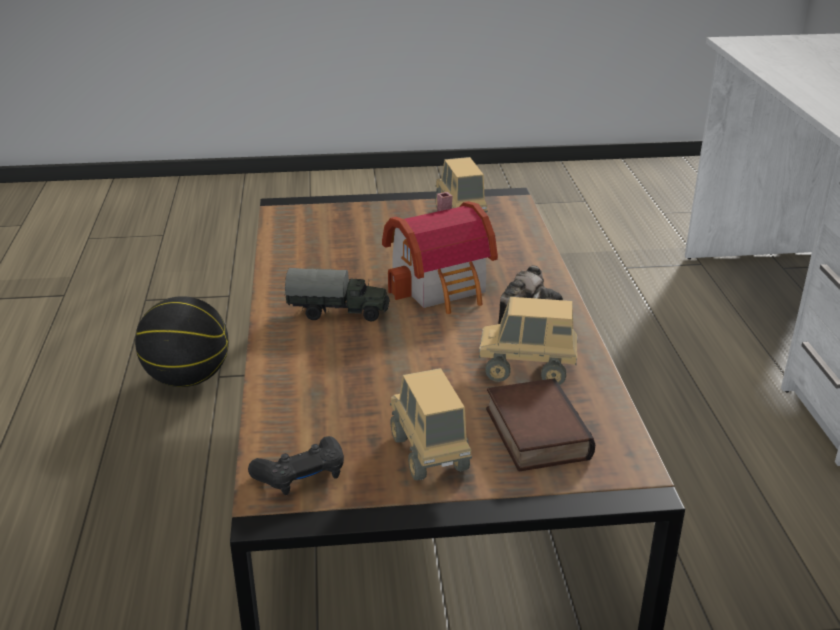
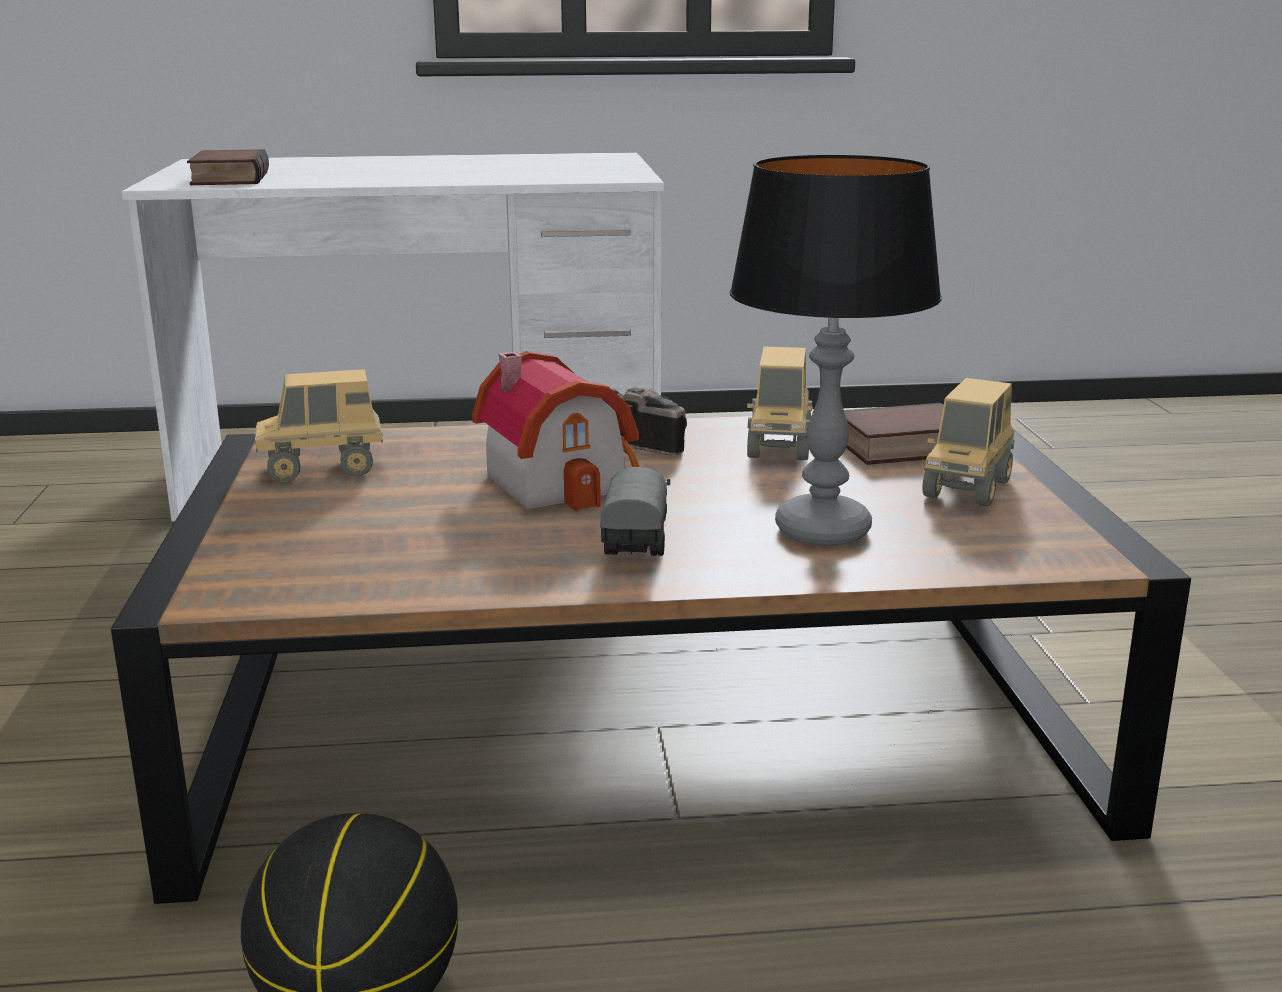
camera: 90 degrees left, 10 degrees down
black game controller [248,436,344,495] -> none
toy truck [390,368,472,480] -> toy truck turned 45 degrees counterclockwise [922,378,1015,506]
none -> book [187,149,269,185]
none -> table lamp [730,155,942,546]

